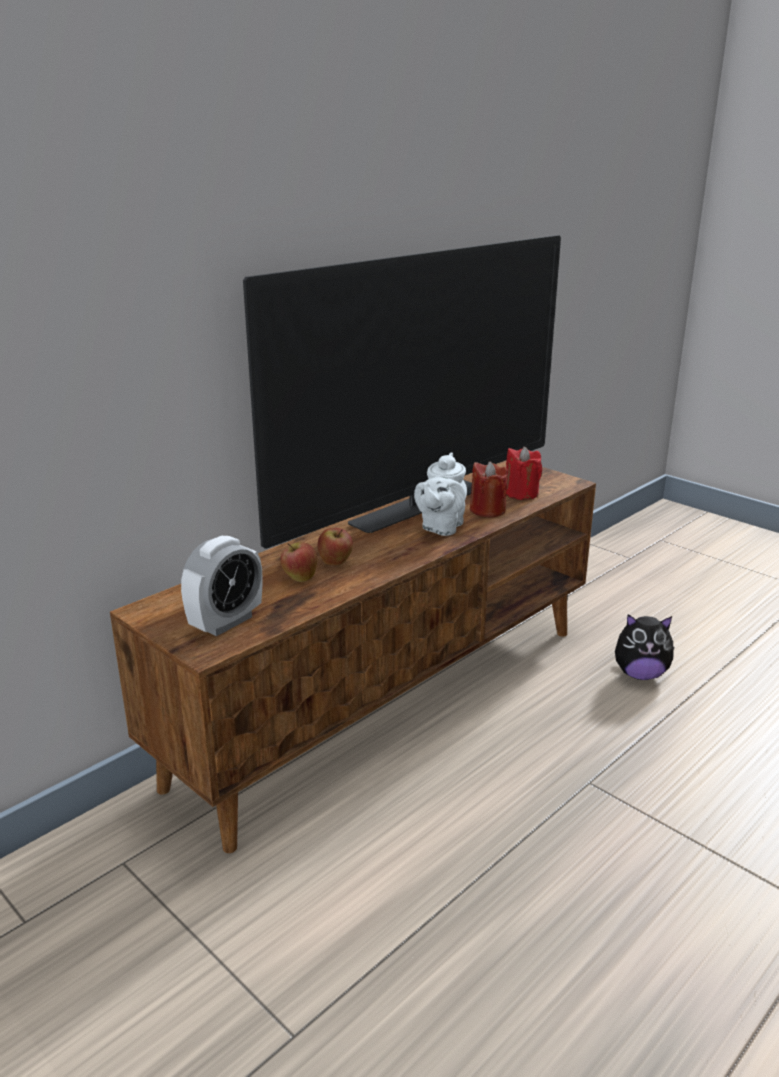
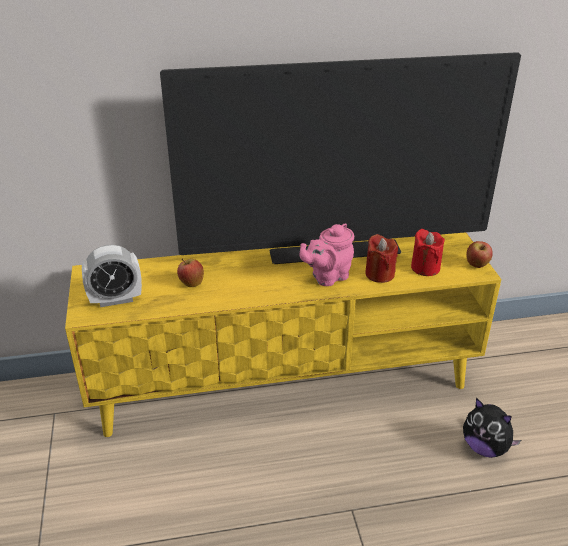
camera: 35 degrees right, 10 degrees up
brown tv stand [110,460,596,853] -> yellow tv stand [65,232,502,437]
apple [318,528,353,565] -> apple moved to [466,241,493,268]
white teapot [414,452,467,536] -> pink teapot [300,223,354,286]

